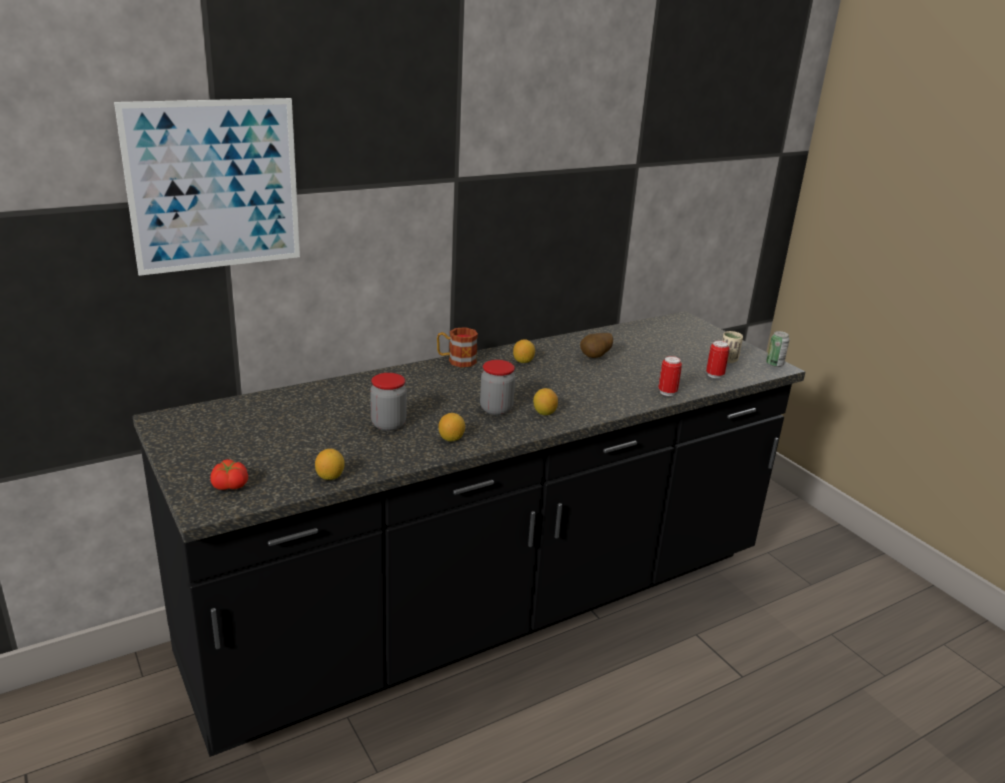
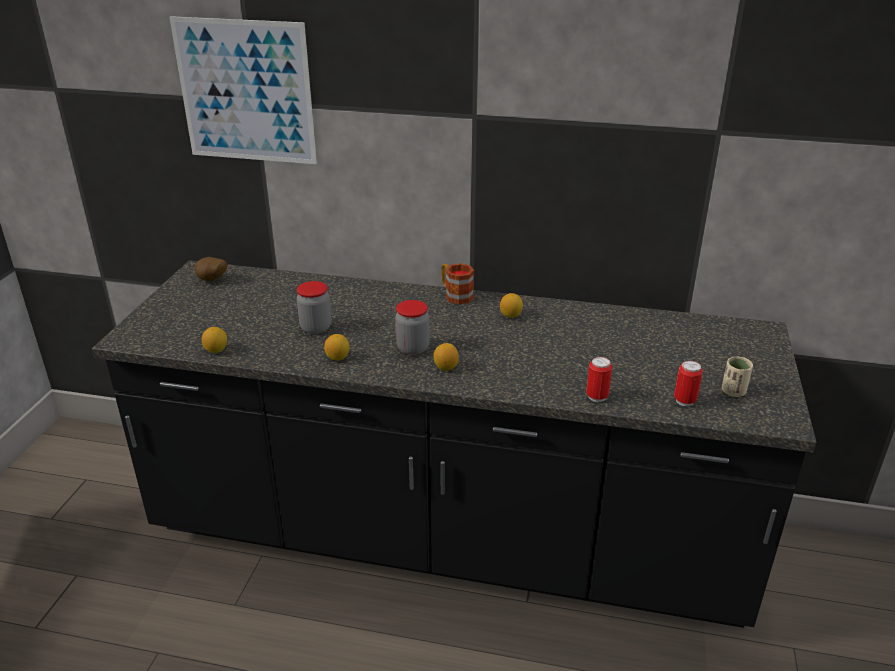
camera: 45 degrees right, 5 degrees up
tomato [210,459,248,490] -> none
potato [580,333,613,358] -> potato moved to [195,257,227,281]
can [766,331,790,367] -> none

